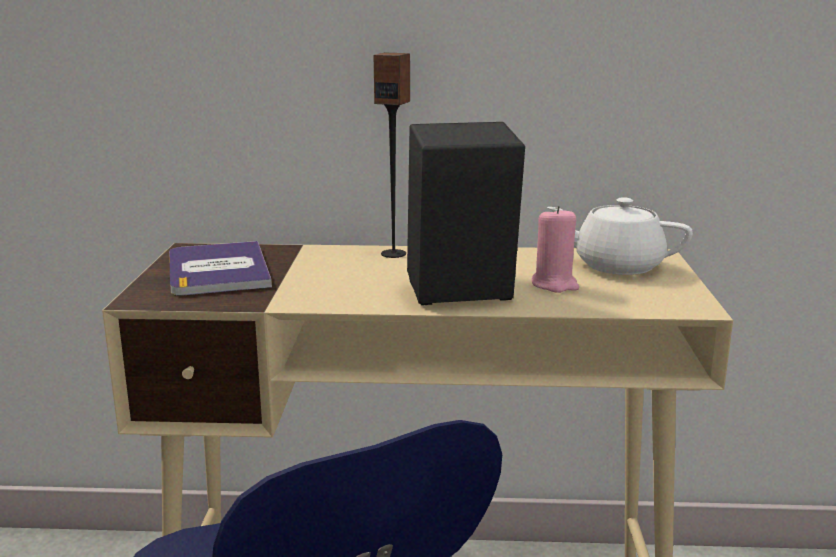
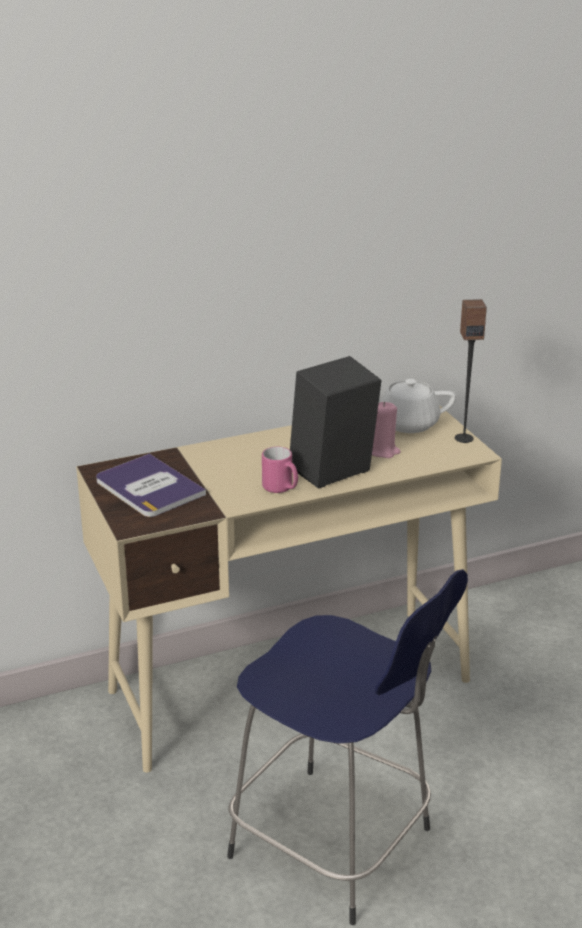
camera: 25 degrees left, 10 degrees up
speaker [374,53,410,258] -> speaker moved to [455,299,487,443]
none -> pink mug [262,446,298,493]

